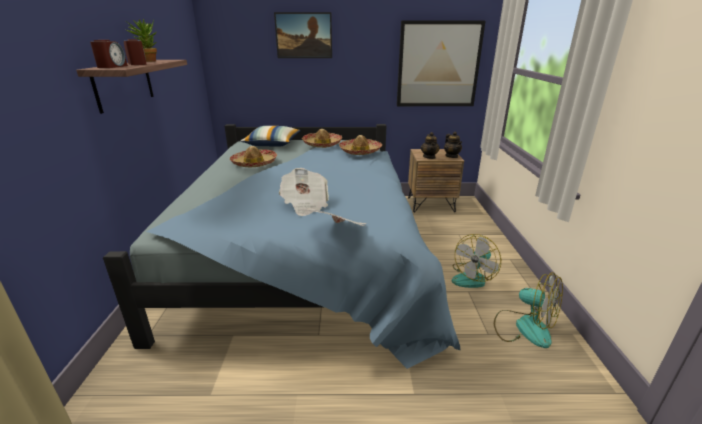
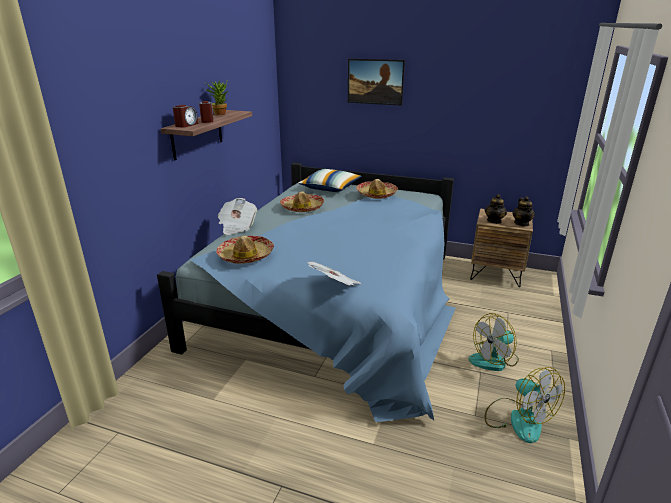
camera: 20 degrees right, 0 degrees up
newspaper [279,168,329,216] -> newspaper moved to [218,198,257,235]
hat [339,135,382,155] -> hat moved to [216,235,274,264]
picture [397,21,486,106] -> none

